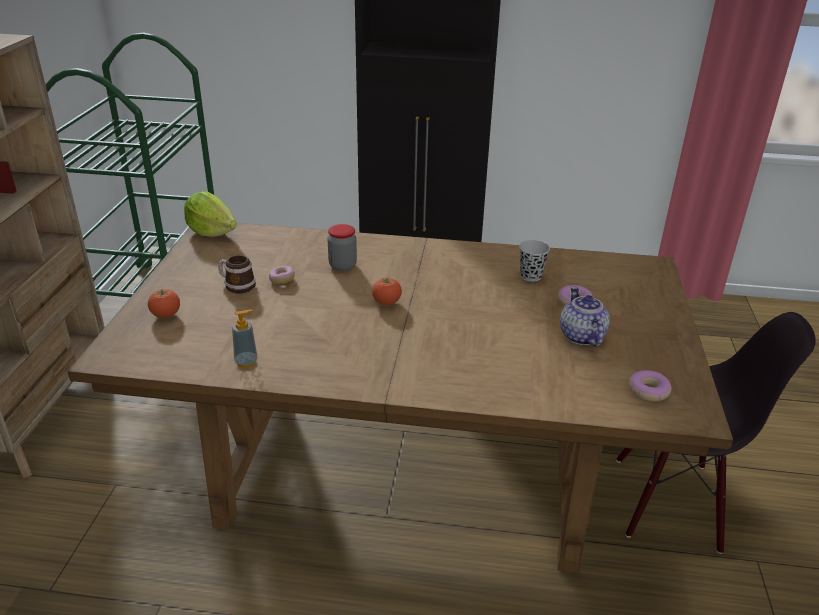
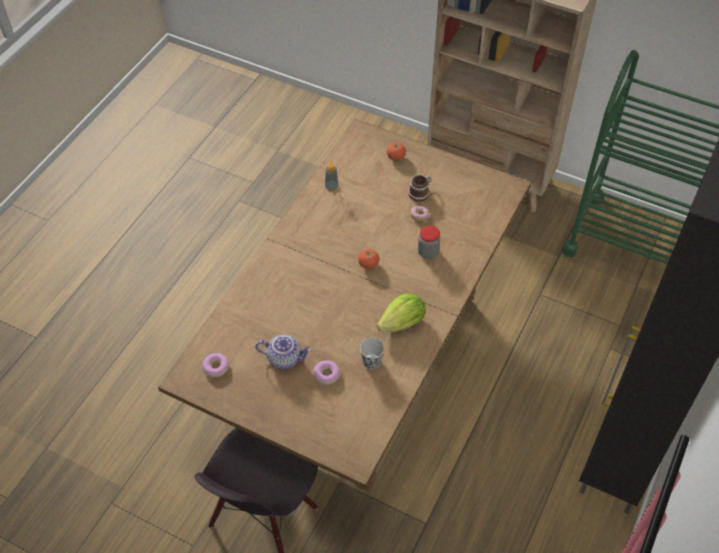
camera: 110 degrees right, 20 degrees up
lettuce [184,191,237,237] -> lettuce moved to [377,293,425,332]

